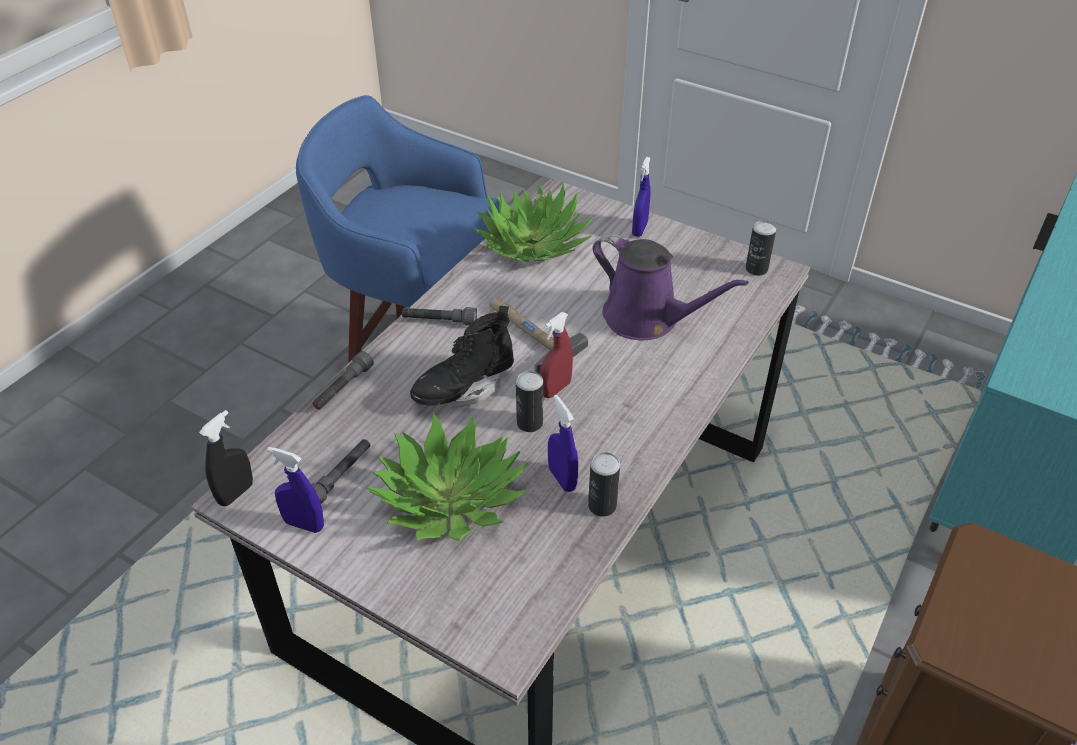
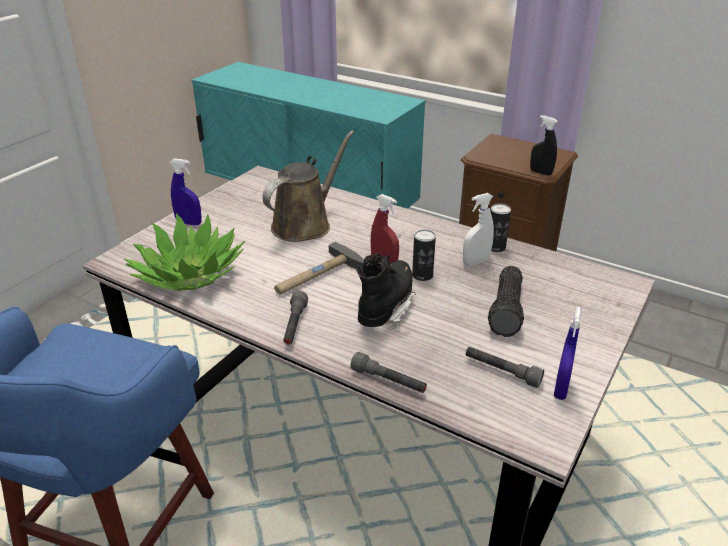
camera: 90 degrees left, 10 degrees down
black spray bottle [199,410,253,506] -> black spray bottle moved to [530,115,558,175]
potted plant [366,412,528,541] -> flashlight [488,266,524,337]
black boot [410,306,514,407] -> black boot turned 120 degrees counterclockwise [356,253,416,329]
blue spray bottle [548,395,578,492] -> white spray bottle [463,193,494,266]
purple watering can [593,233,749,340] -> brown watering can [262,130,354,242]
can [746,221,776,276] -> none

